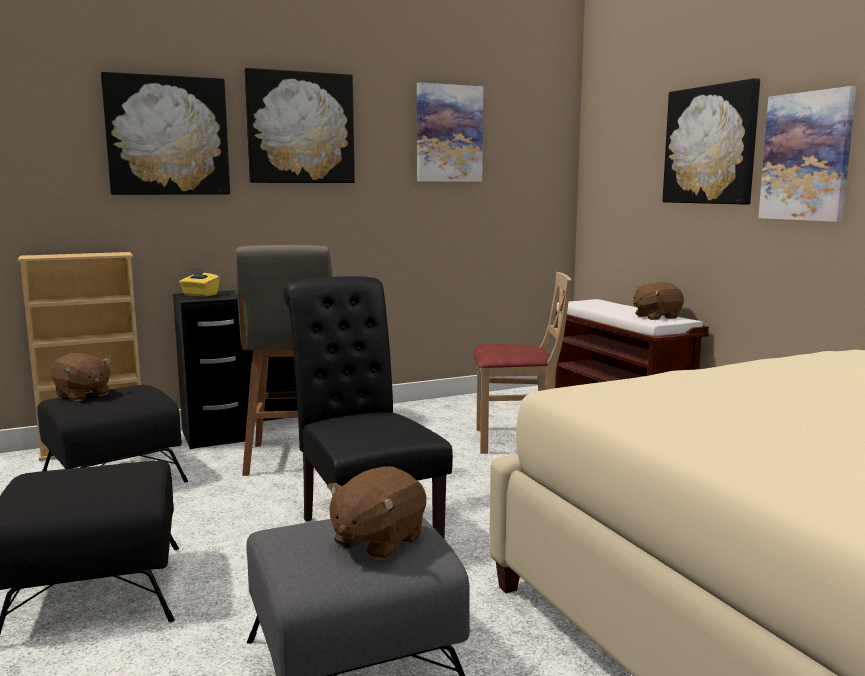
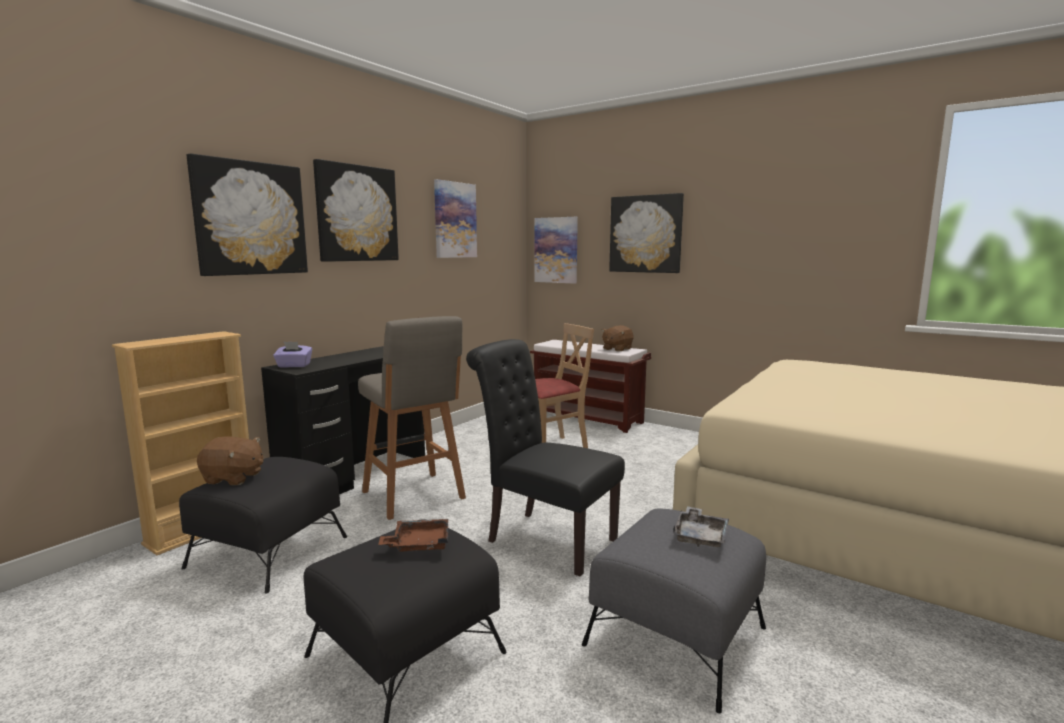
camera: 30 degrees left, 0 degrees up
yellow tissue box [179,268,220,297] -> purple tissue box [273,342,312,368]
brown plush toy [327,466,426,560] -> grey tray [673,506,729,547]
picture [758,86,856,222] -> picture moved to [535,217,578,284]
none -> brown tray [378,519,448,552]

